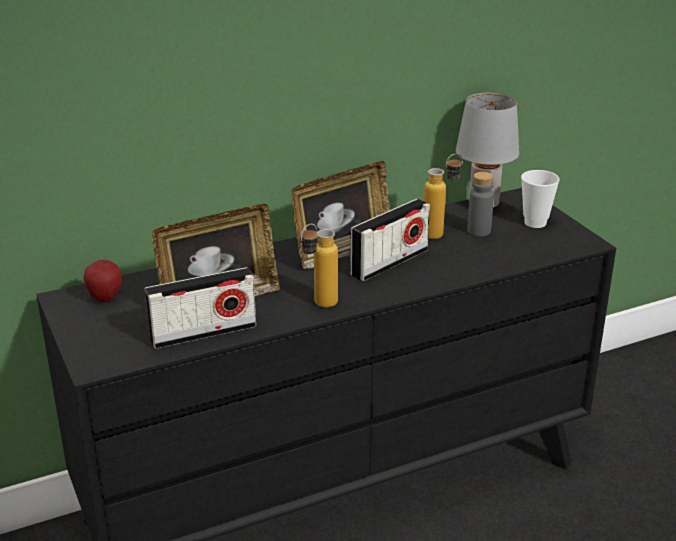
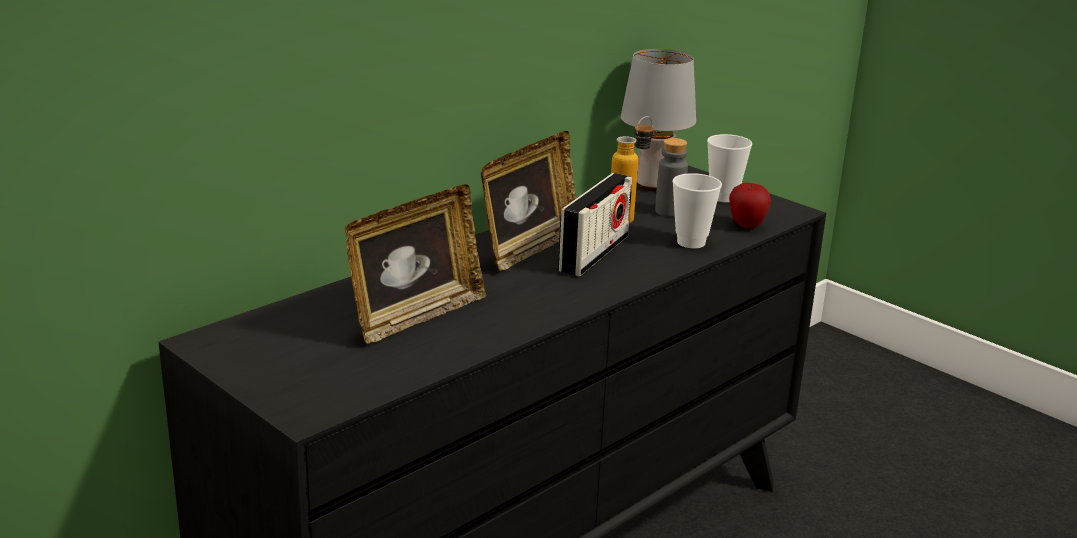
camera: 20 degrees left, 5 degrees down
apple [83,260,122,302] -> apple moved to [729,183,771,228]
radio [145,267,256,349] -> none
bottle [300,224,338,308] -> none
none -> cup [672,173,722,248]

